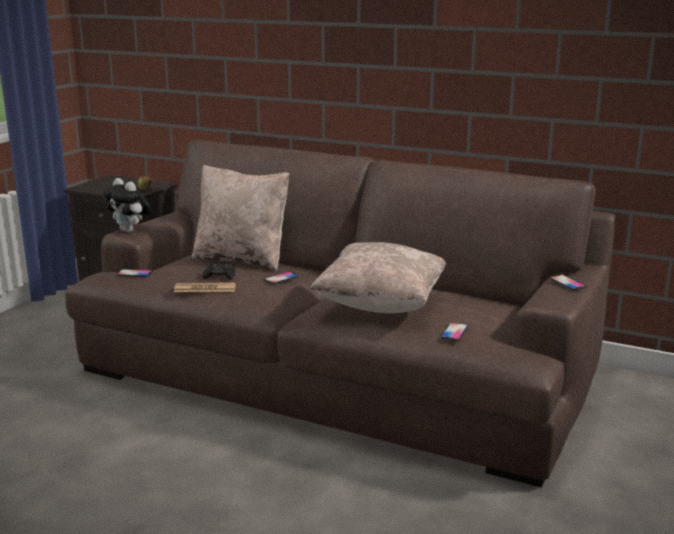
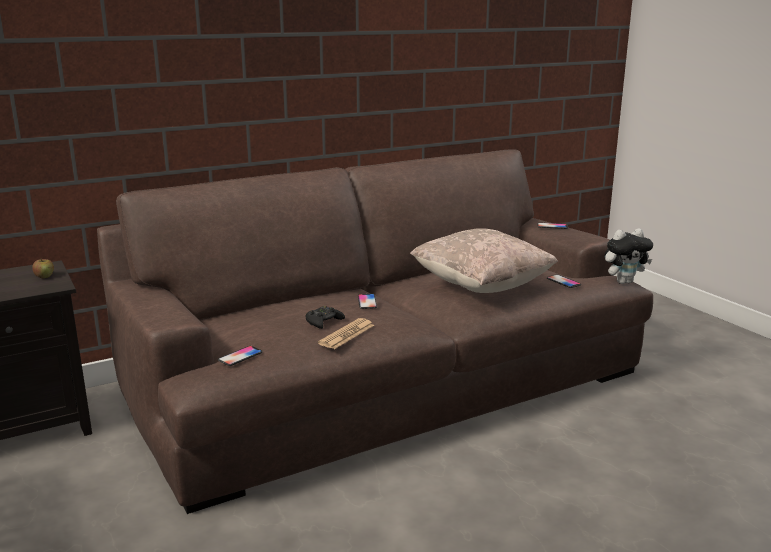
camera: 55 degrees left, 0 degrees up
plush toy [103,178,151,232] -> plush toy moved to [605,228,653,284]
beige pillow [192,165,289,270] -> none

